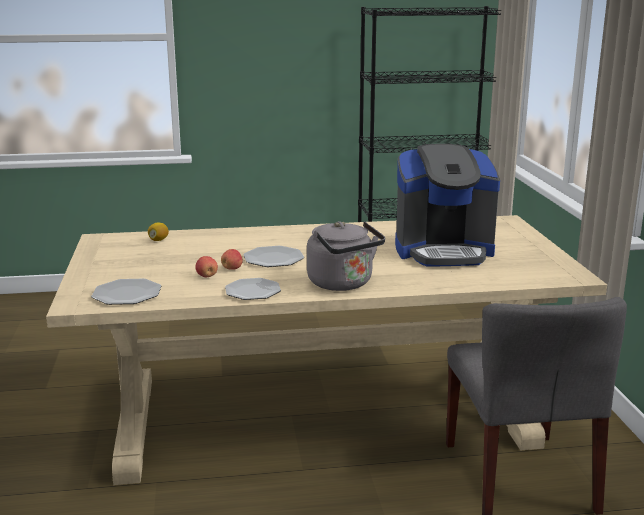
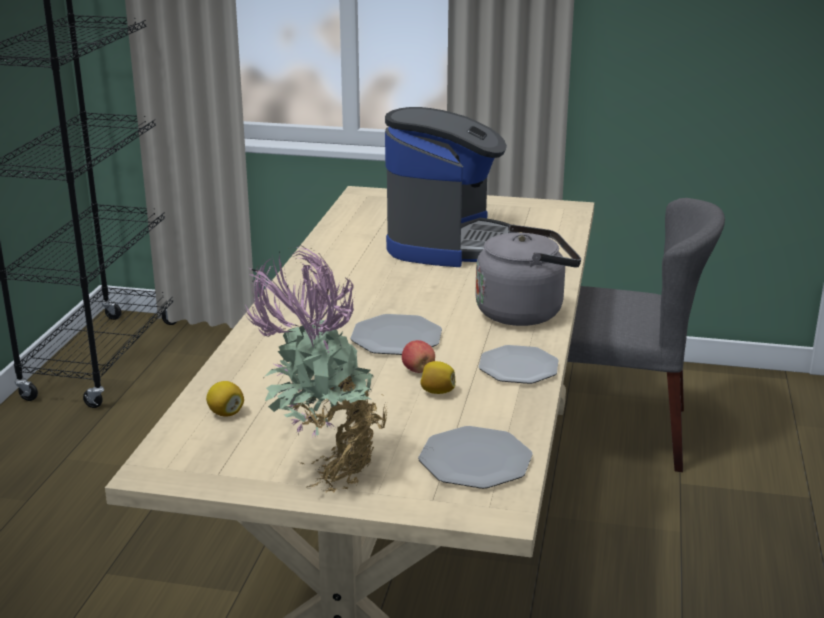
camera: 70 degrees left, 5 degrees up
apple [195,256,218,277] -> lemon [420,361,455,394]
none -> potted plant [242,245,387,493]

